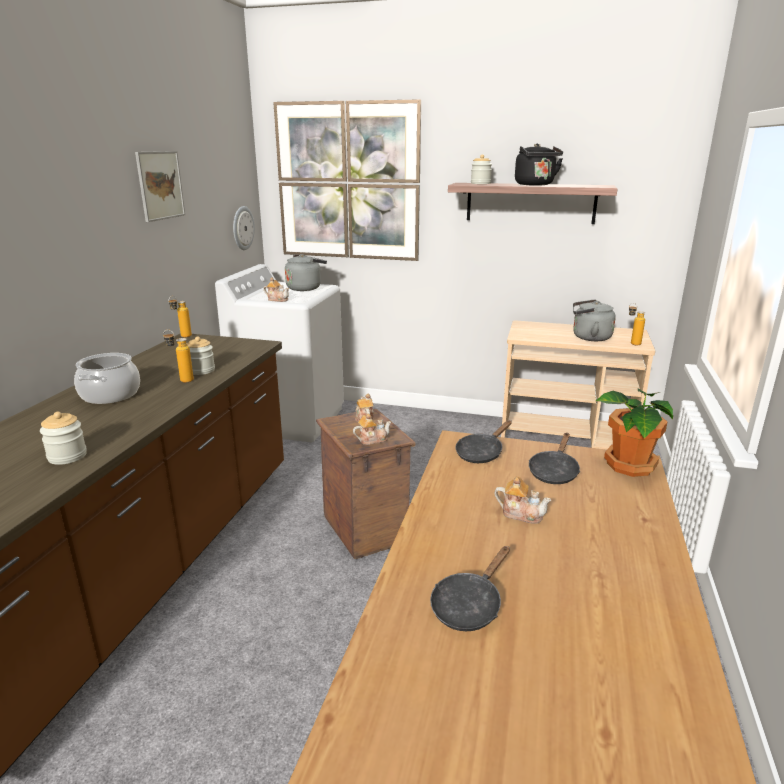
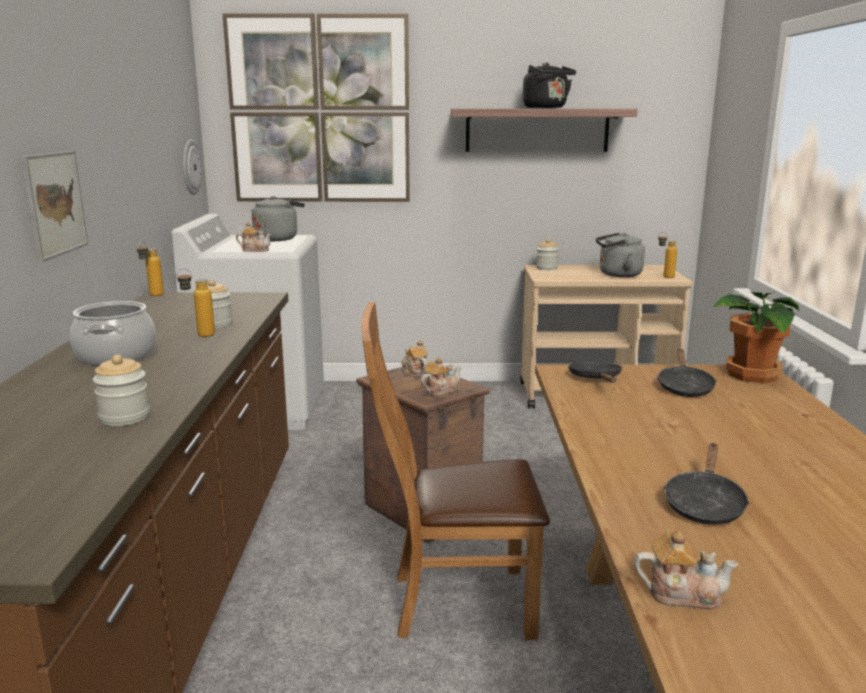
camera: 15 degrees left, 5 degrees down
picture [135,151,185,222] -> picture moved to [21,151,88,262]
black frying pan [455,420,512,463] -> black frying pan turned 150 degrees clockwise [568,362,622,383]
jar [471,154,492,184] -> jar moved to [536,239,559,270]
teapot [494,476,552,524] -> teapot moved to [634,529,738,609]
none -> brown chair [361,302,550,640]

